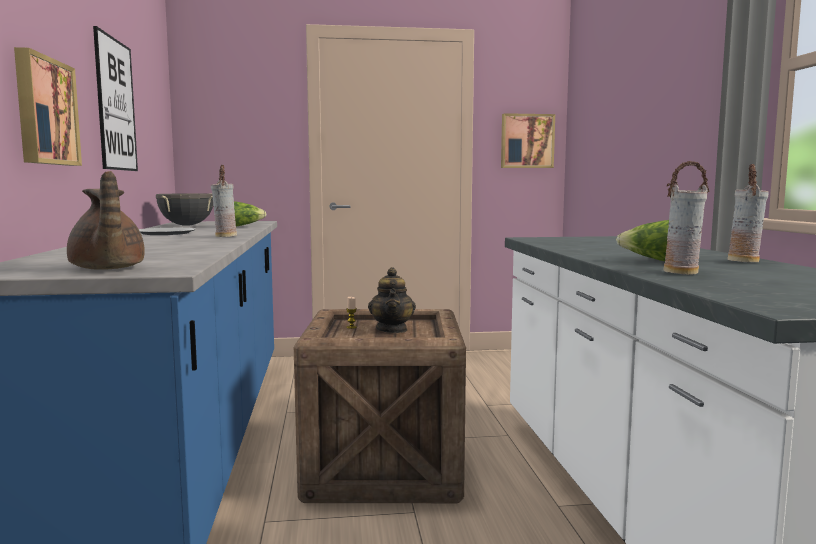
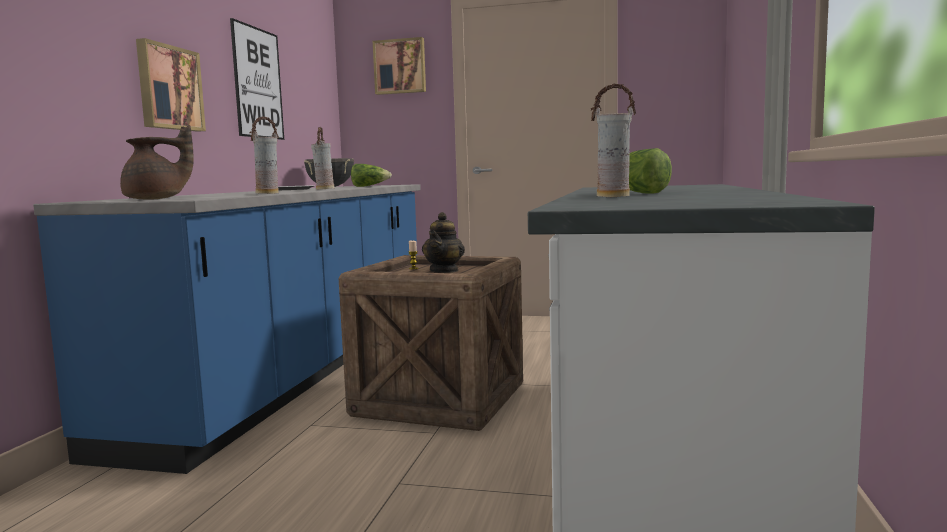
camera: 20 degrees right, 0 degrees up
brown teapot [67,171,145,270] -> brown teapot turned 105 degrees counterclockwise [120,125,194,200]
picture [501,113,555,168] -> picture moved to [373,37,426,95]
vase [727,164,769,262] -> vase moved to [249,116,279,194]

